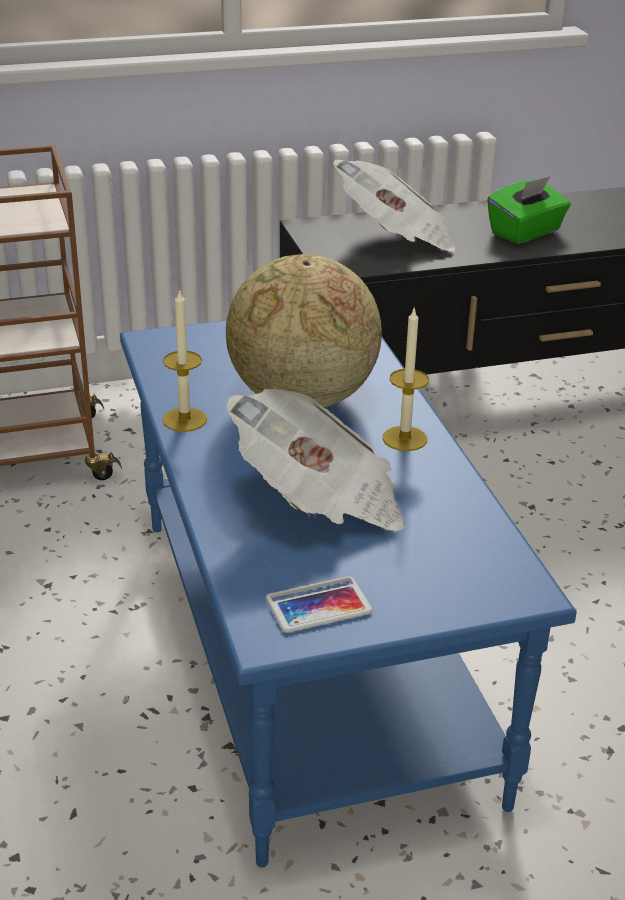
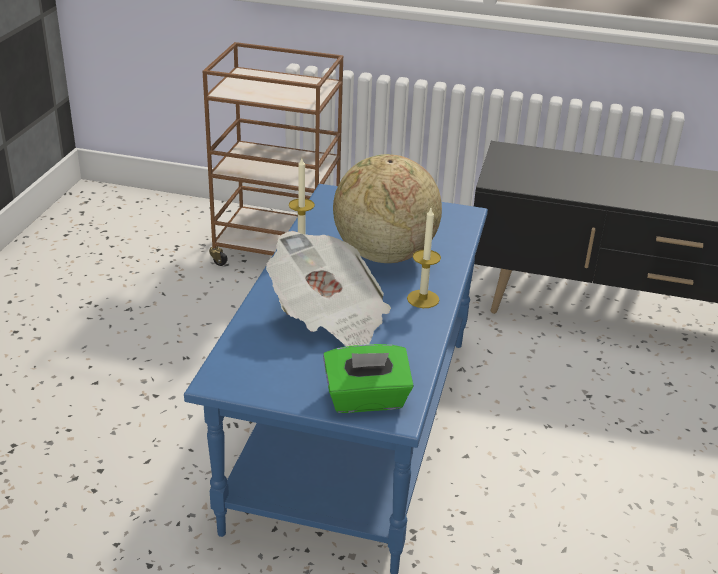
camera: 30 degrees right, 0 degrees up
phone [266,576,372,633] -> none
newspaper [333,159,456,252] -> none
green tissue box [487,176,571,244] -> green tissue box moved to [323,344,414,413]

